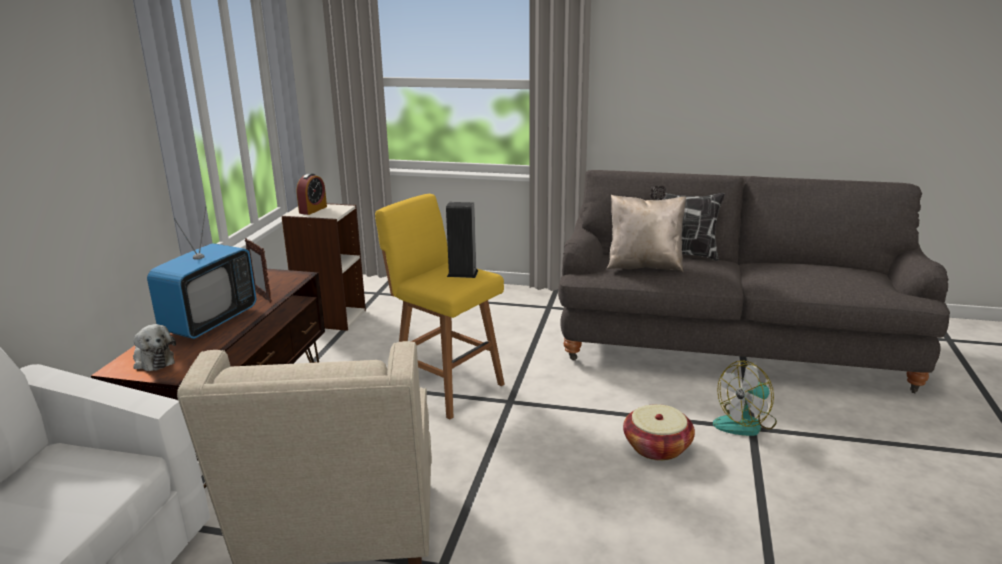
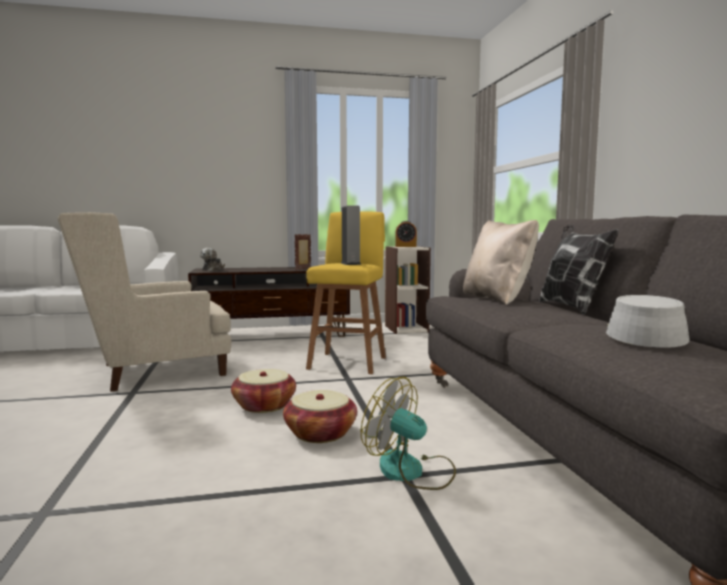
camera: 65 degrees right, 15 degrees down
television [147,206,256,339] -> none
none -> basket [231,369,296,413]
none -> grey hat [606,295,690,348]

